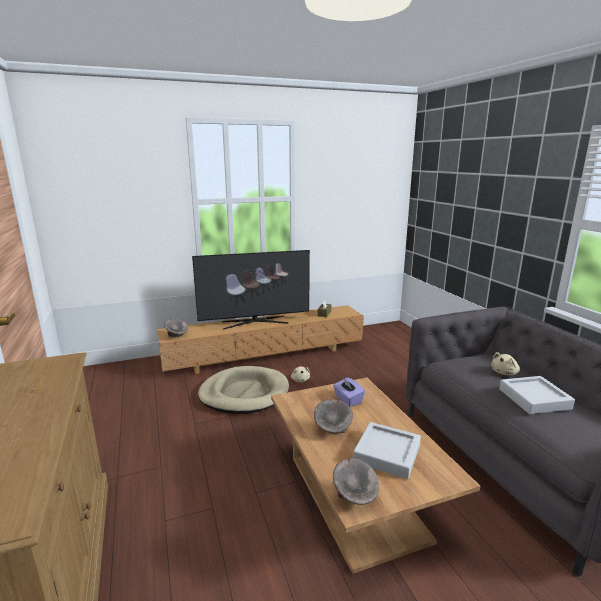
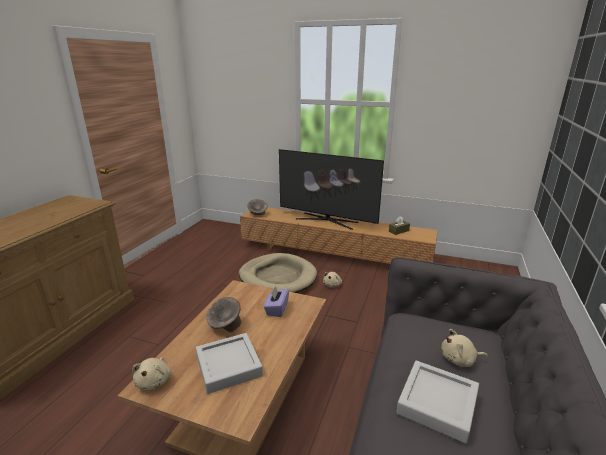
camera: 40 degrees right, 5 degrees up
grey bowl [333,458,379,505] -> beige plush toy [132,357,171,390]

